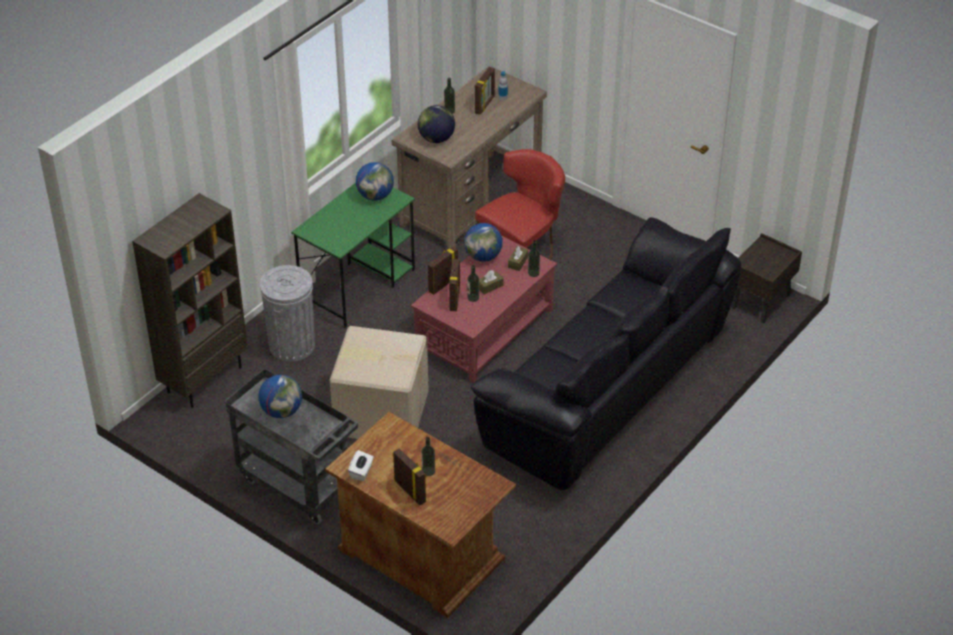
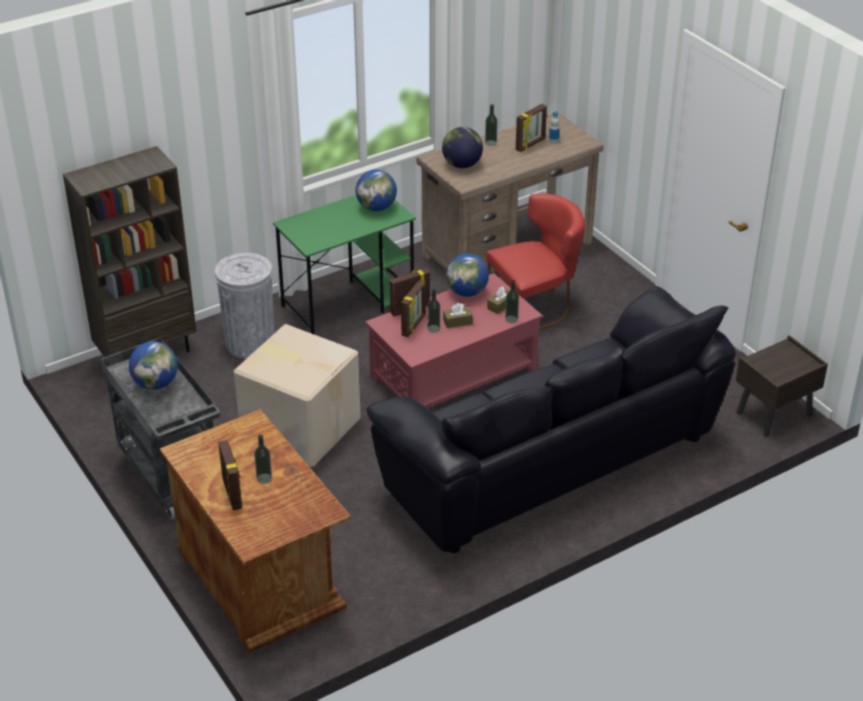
camera: 20 degrees right, 5 degrees down
white tissue box [348,450,374,481] -> none

